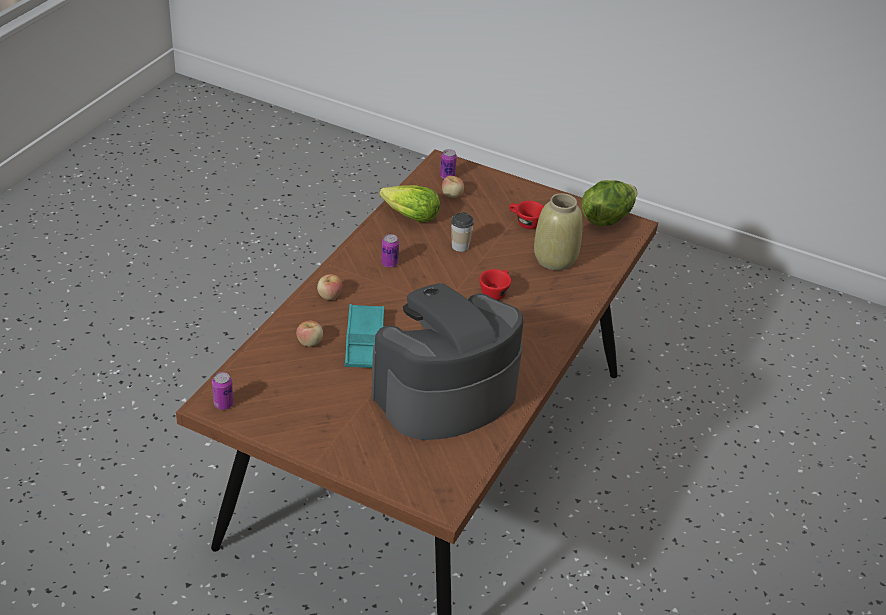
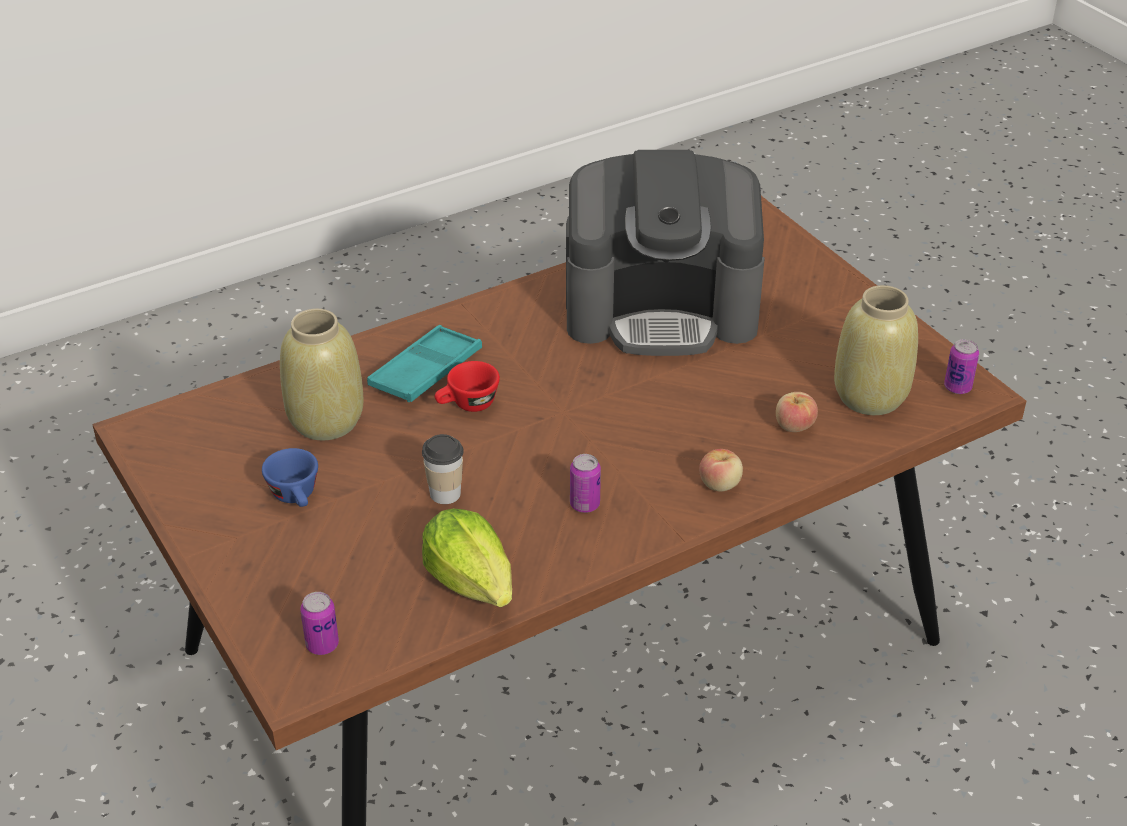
camera: 145 degrees left, 0 degrees up
turquoise tray [344,304,384,368] -> turquoise tray moved to [367,325,482,402]
apple [442,176,464,198] -> none
red cup [509,201,544,229] -> blue cup [262,448,318,507]
lettuce [581,180,637,226] -> none
none -> beige vase [834,285,918,415]

